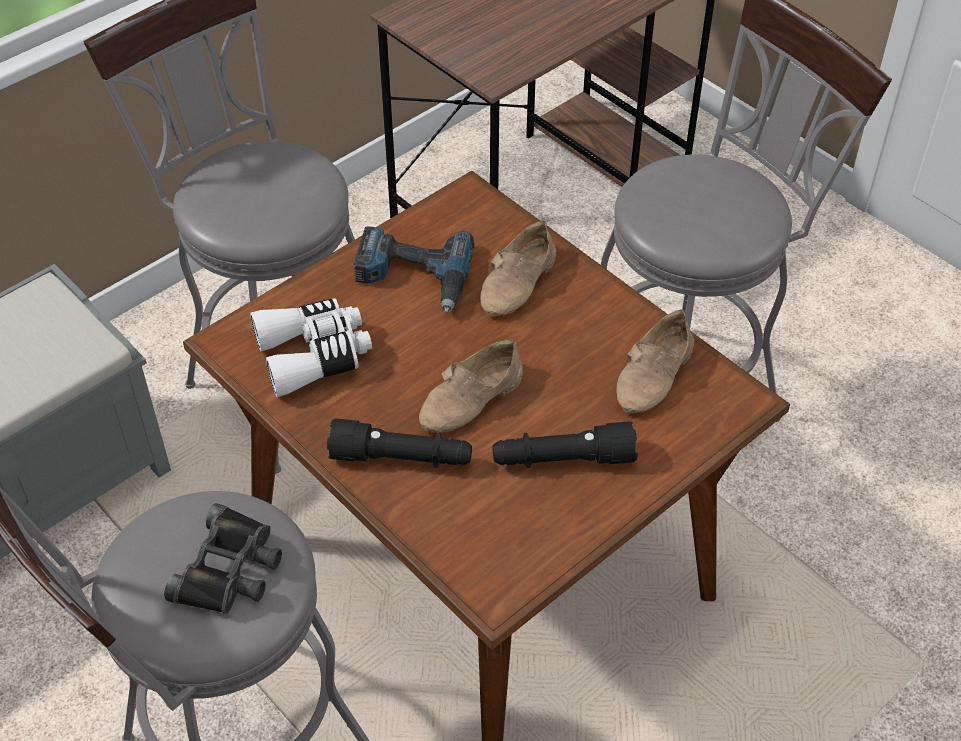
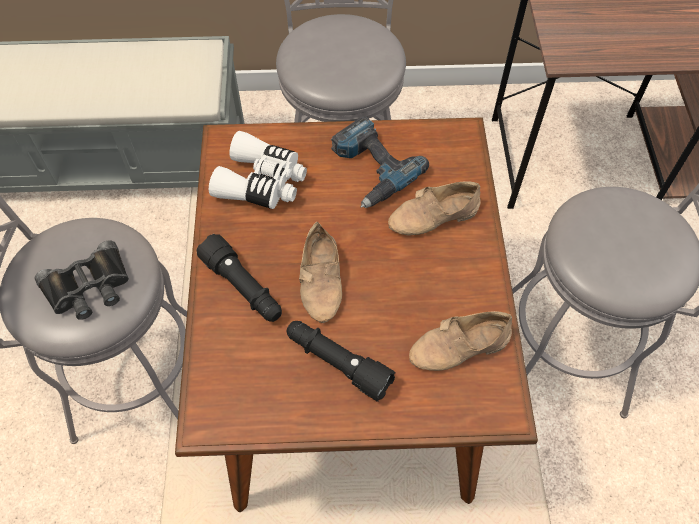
camera: 40 degrees right, 10 degrees up
beige shoe [419,340,523,433] -> beige shoe turned 90 degrees counterclockwise [299,222,342,323]

